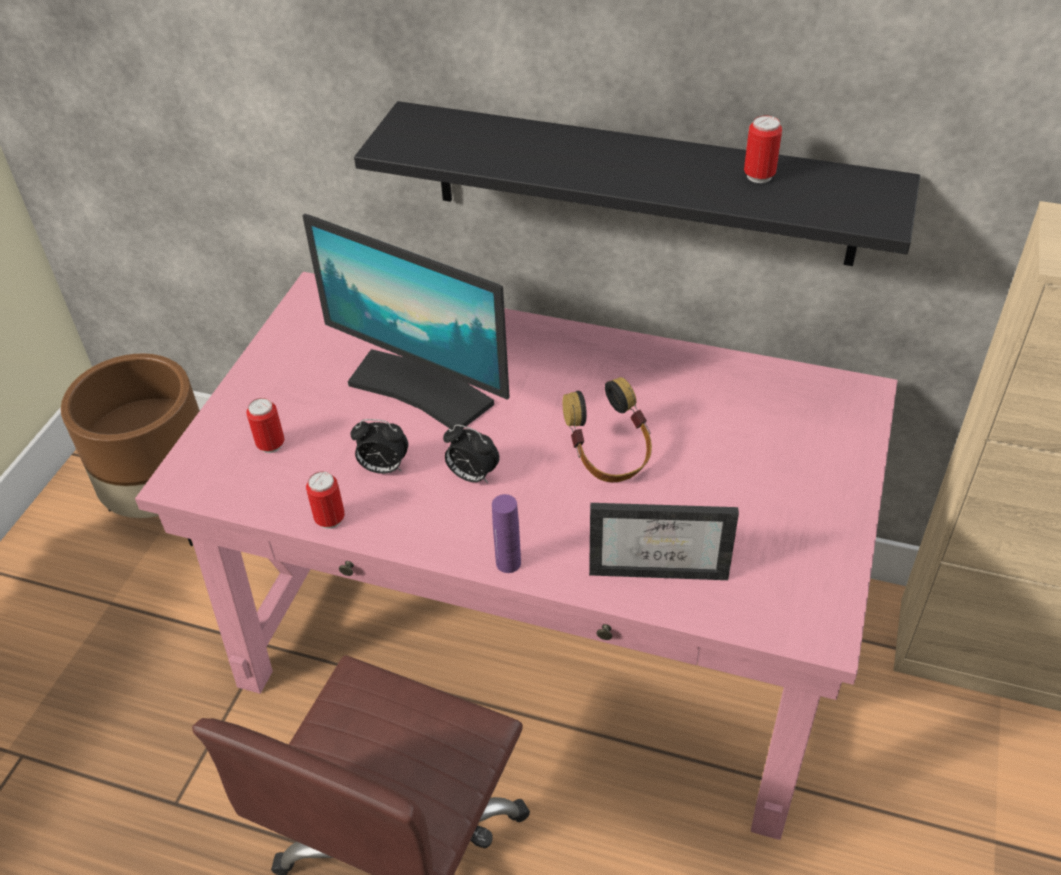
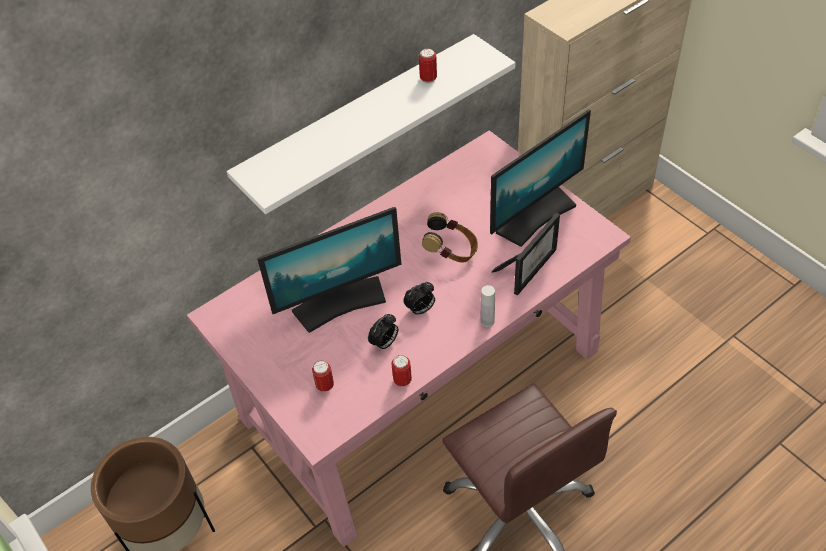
camera: 55 degrees left, 5 degrees up
black shelf [354,101,920,266] -> white shelf [227,34,515,214]
purple bottle [492,494,521,573] -> white bottle [481,285,495,327]
none -> monitor [490,110,591,247]

